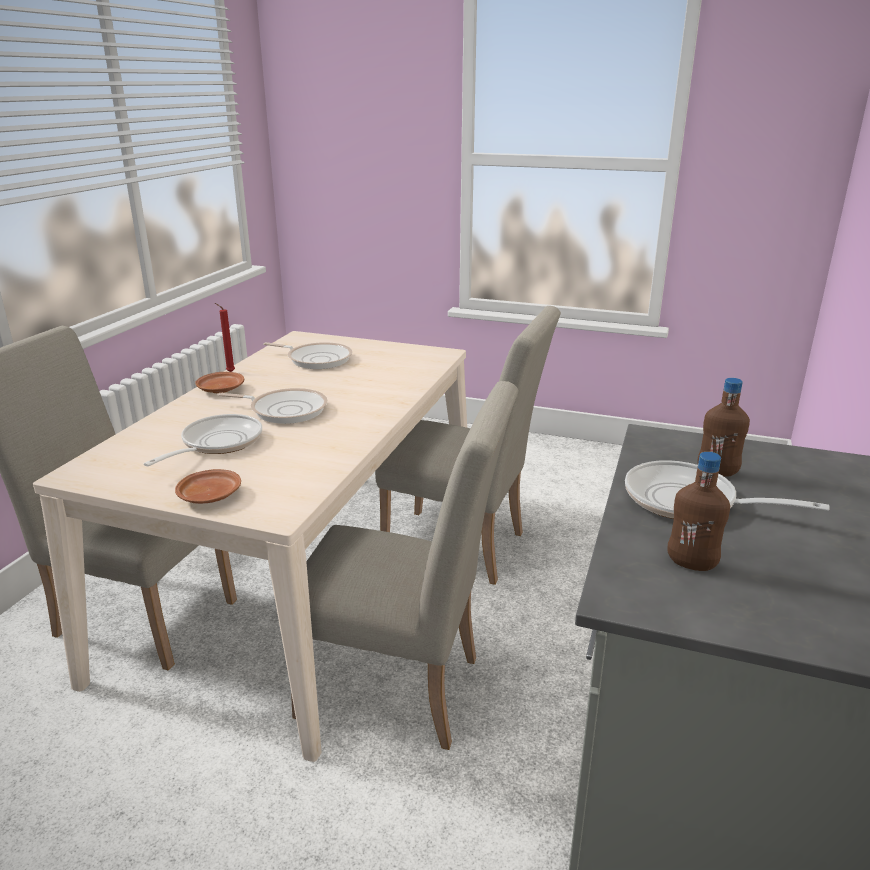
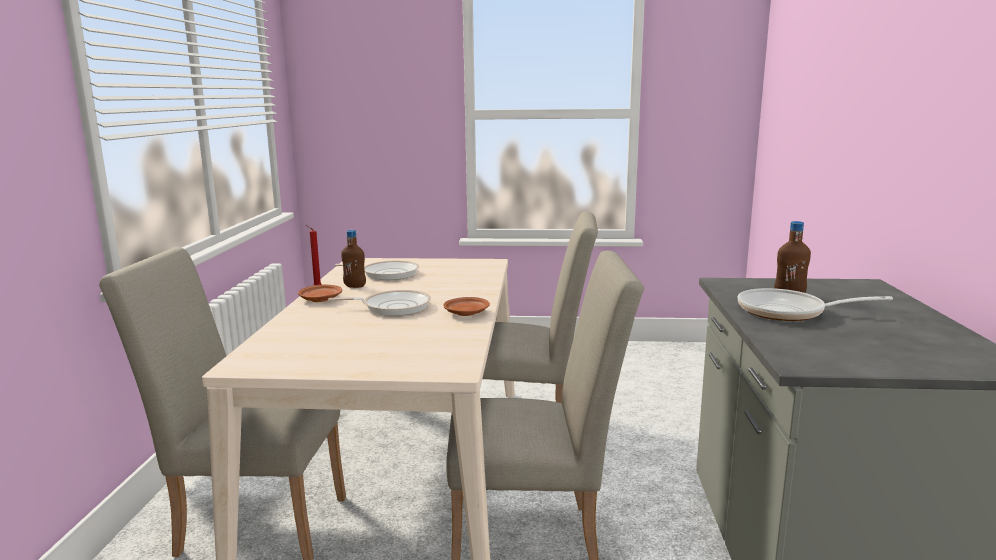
camera: 15 degrees left, 10 degrees down
frying pan [144,414,262,466] -> none
brown plate [175,469,241,504] -> brown plate moved to [444,297,490,316]
brown bottle [667,452,730,571] -> brown bottle moved to [341,230,366,288]

